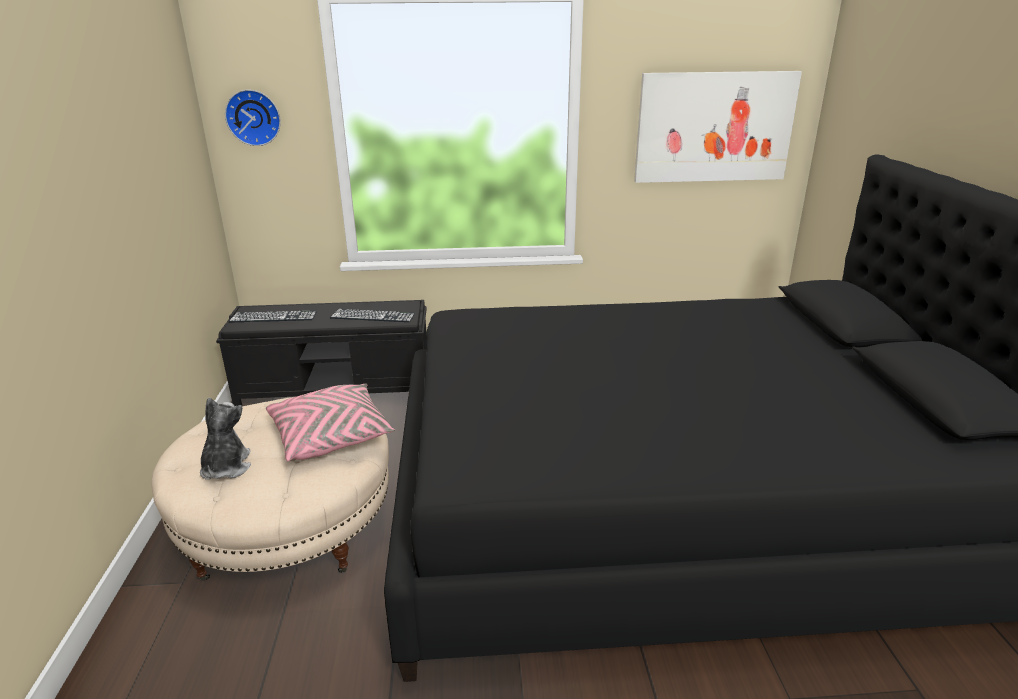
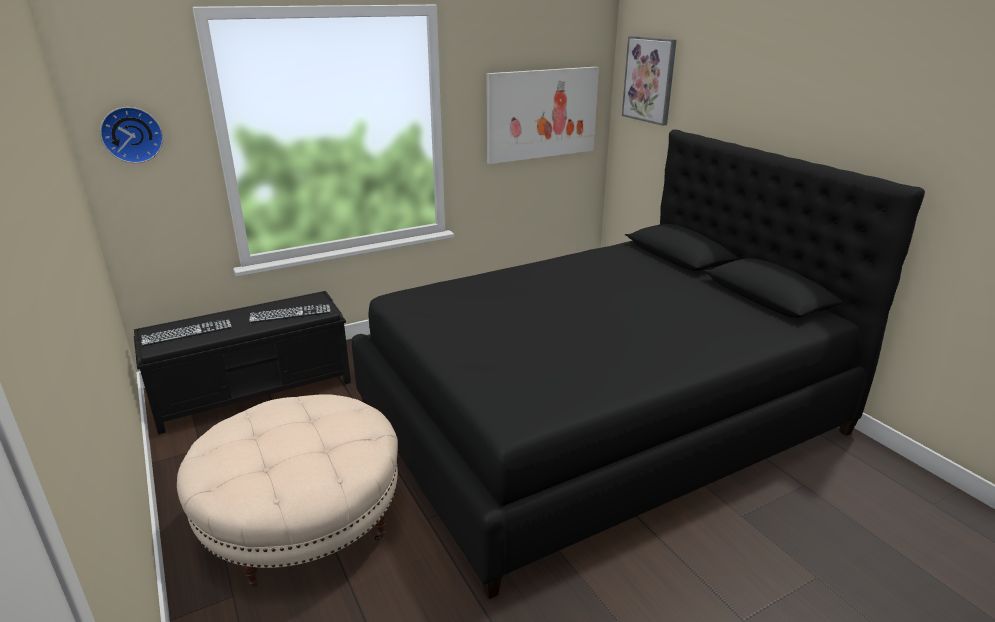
camera: 25 degrees left, 0 degrees up
plush toy [200,398,251,480] -> none
pink pillow [266,384,395,461] -> none
none -> picture [622,36,677,126]

